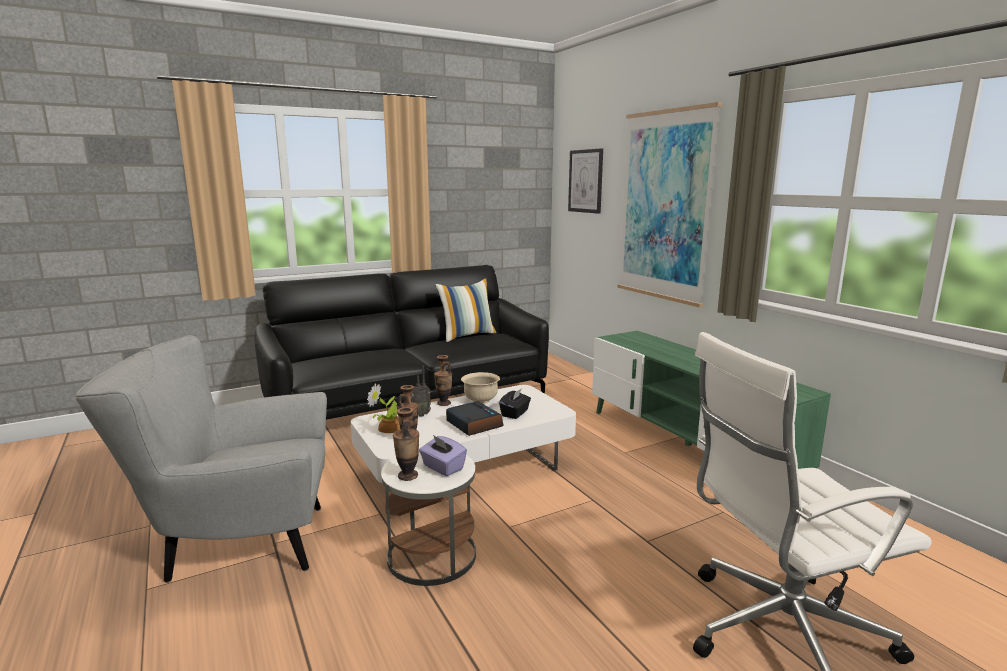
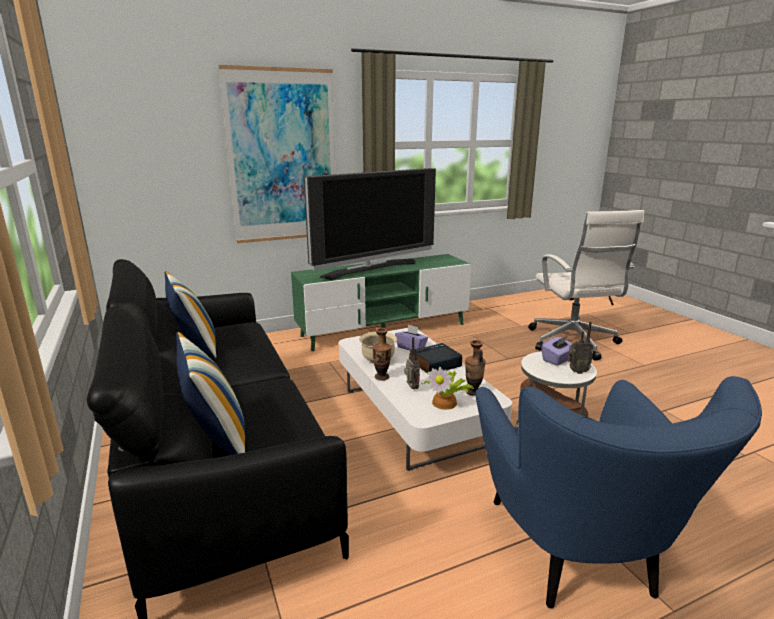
camera: 85 degrees left, 5 degrees up
grey armchair [76,335,327,583] -> blue armchair [476,376,762,609]
vase [393,407,419,481] -> radio [568,322,594,374]
black tissue box [499,388,531,419] -> purple tissue box [395,325,428,351]
picture [568,148,603,214] -> none
none -> pillow [176,332,245,455]
none -> television [304,168,436,280]

